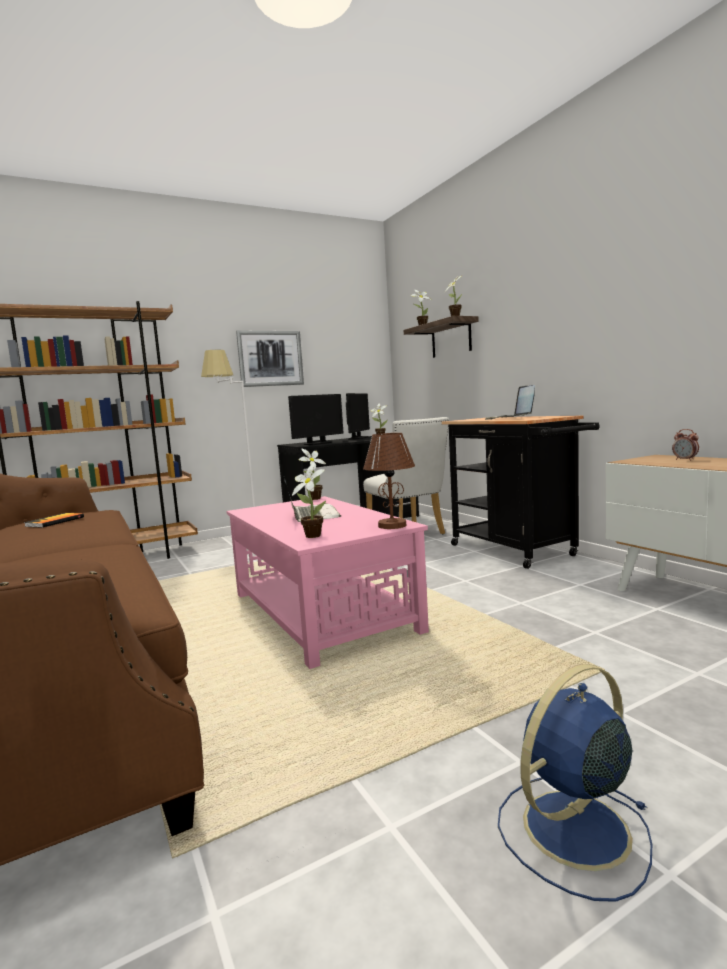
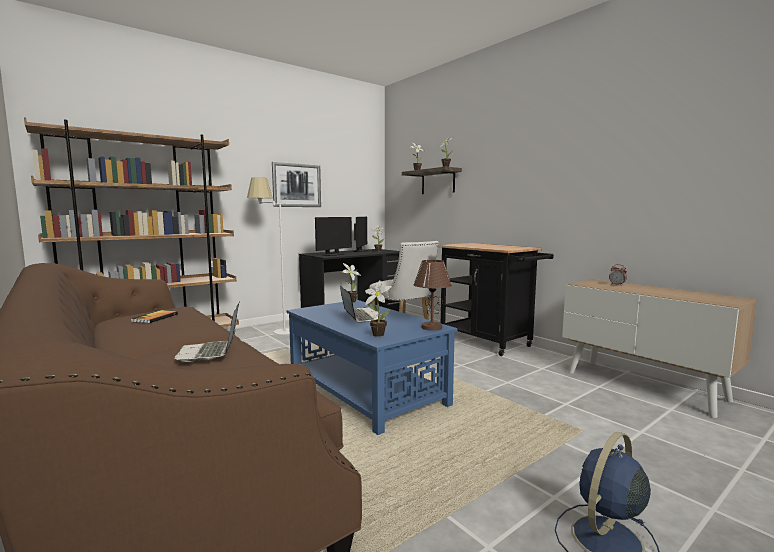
camera: 10 degrees left, 0 degrees up
pink coffee table [226,496,429,669] -> blue coffee table [287,300,458,435]
laptop [485,385,535,420] -> laptop moved to [174,301,240,362]

